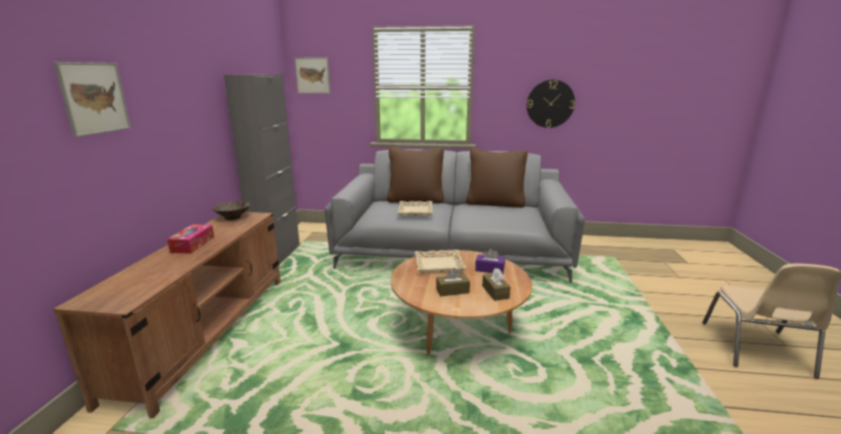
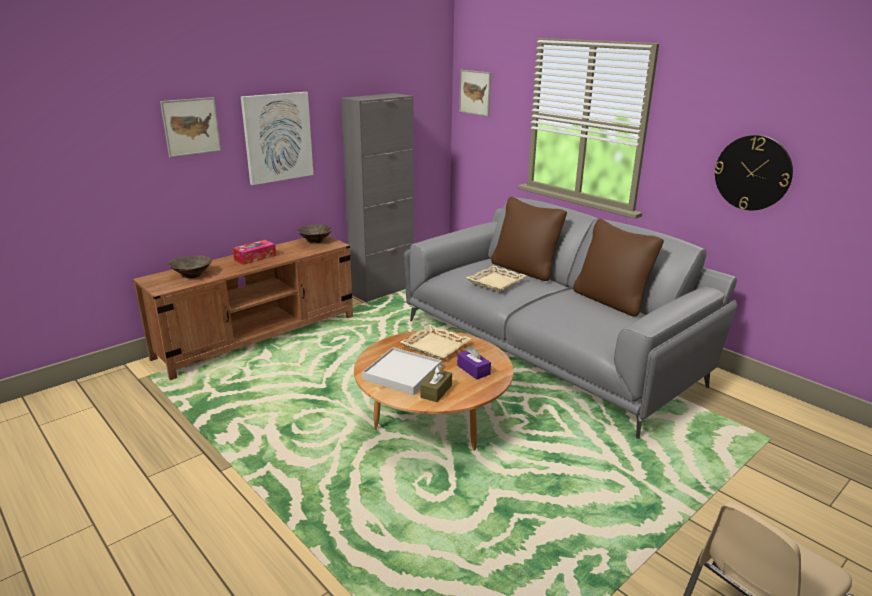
camera: 40 degrees right, 5 degrees up
brown tissue box [436,268,470,296] -> white tray [362,347,442,395]
none -> brown bowl [168,255,212,278]
none -> picture [241,92,313,185]

